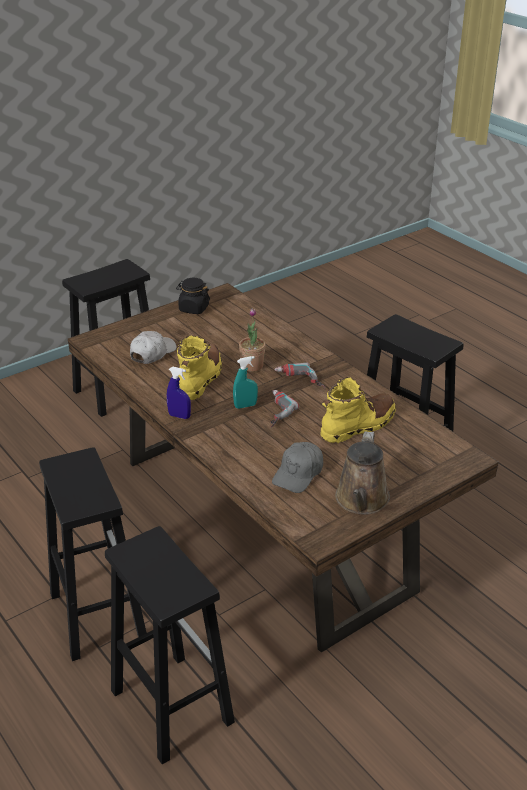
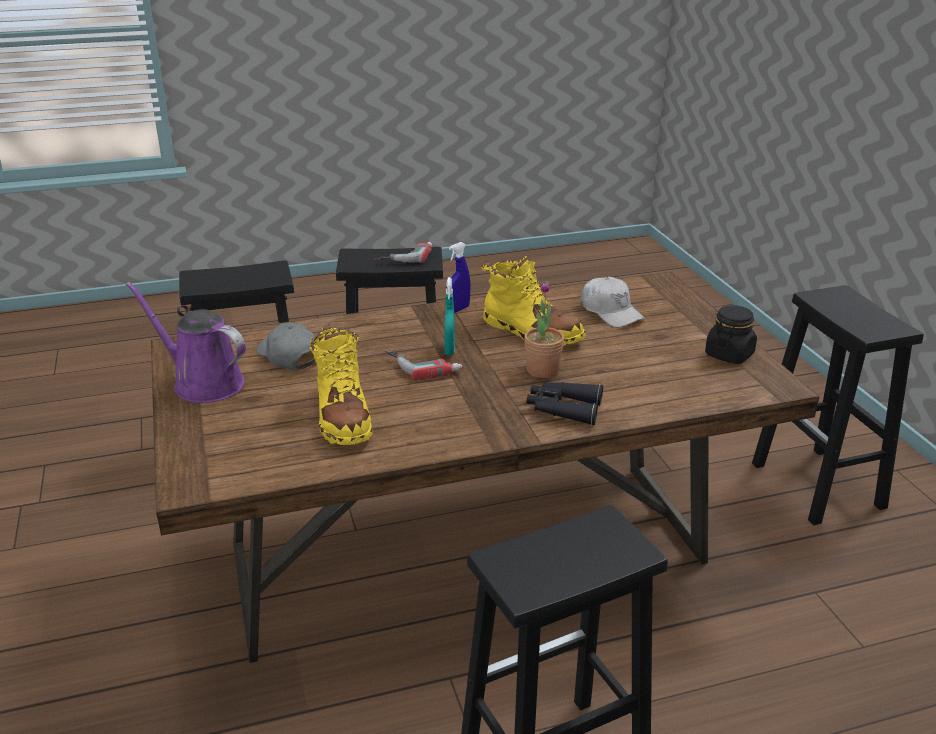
camera: 110 degrees right, 5 degrees down
power drill [274,363,325,388] -> power drill moved to [374,242,432,263]
brown watering can [335,431,390,515] -> purple watering can [126,282,246,403]
none -> black binoculars [527,382,603,425]

